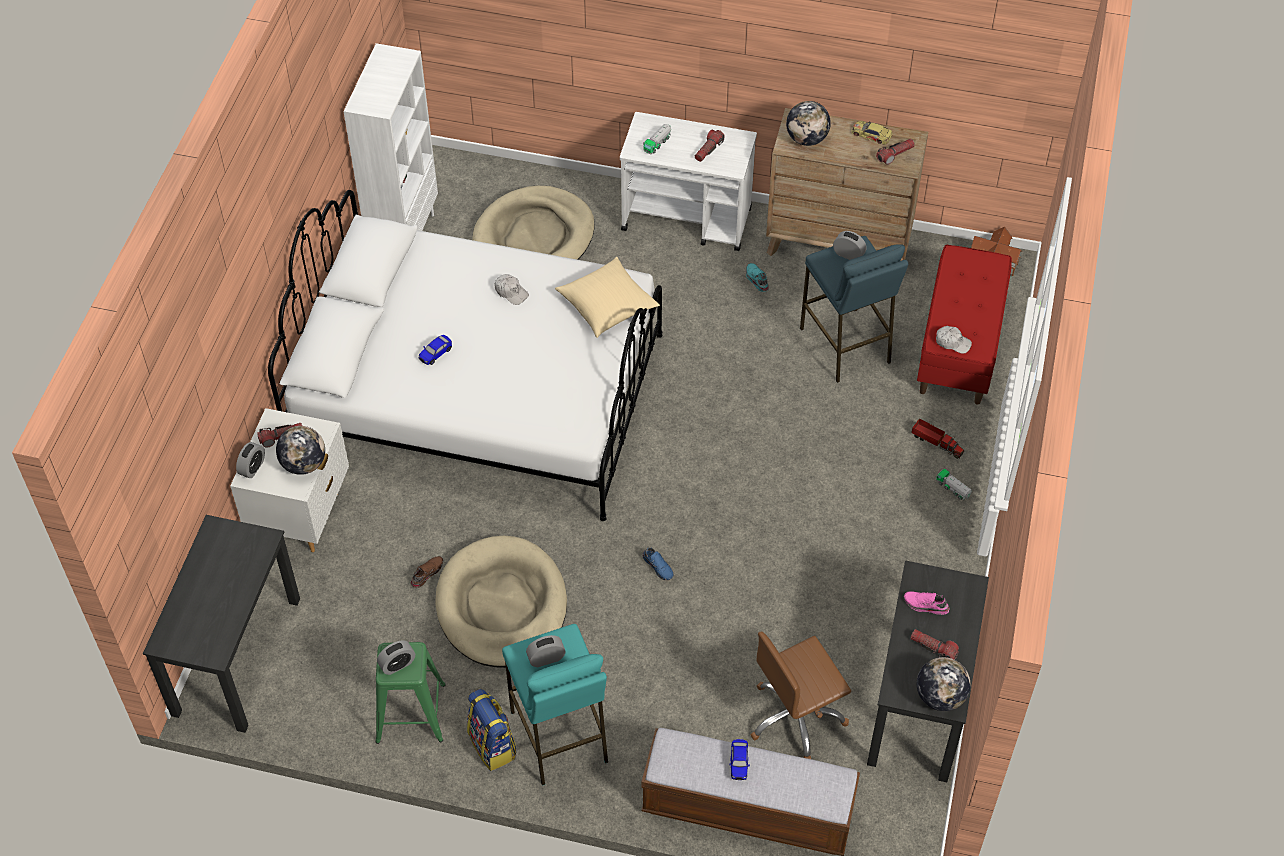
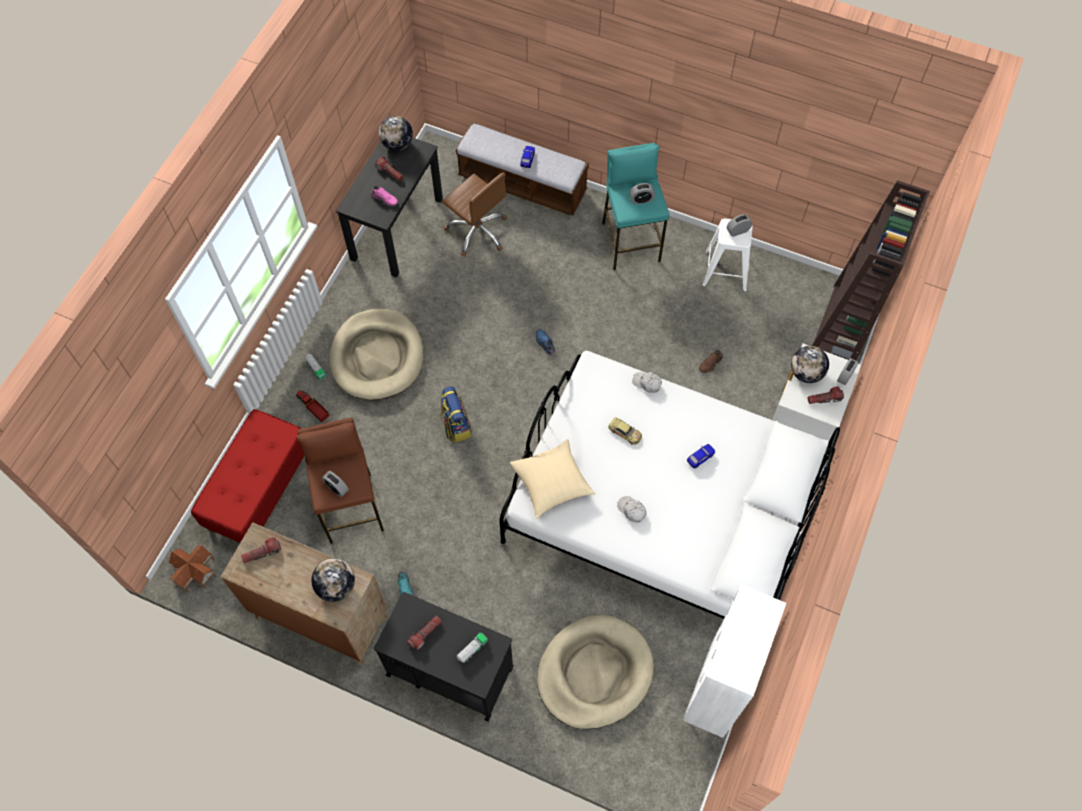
camera: 170 degrees left, 10 degrees up
black desk [143,515,300,733] -> brown bookcase [812,180,930,361]
green stool [375,642,446,744] -> white stool [702,219,753,292]
beige dog bed [435,536,567,668] -> beige dog bed moved to [330,309,423,400]
backpack [467,689,516,771] -> backpack moved to [440,386,472,443]
white cart [620,112,757,251] -> black cart [374,592,514,722]
brown office chair [751,632,851,759] -> brown office chair turned 60 degrees clockwise [442,172,507,257]
blue stool [800,236,908,383] -> brown stool [296,418,384,544]
toy car [851,121,892,145] -> toy car moved to [608,417,642,445]
white cap [936,326,972,354] -> white cap moved to [632,372,662,393]

